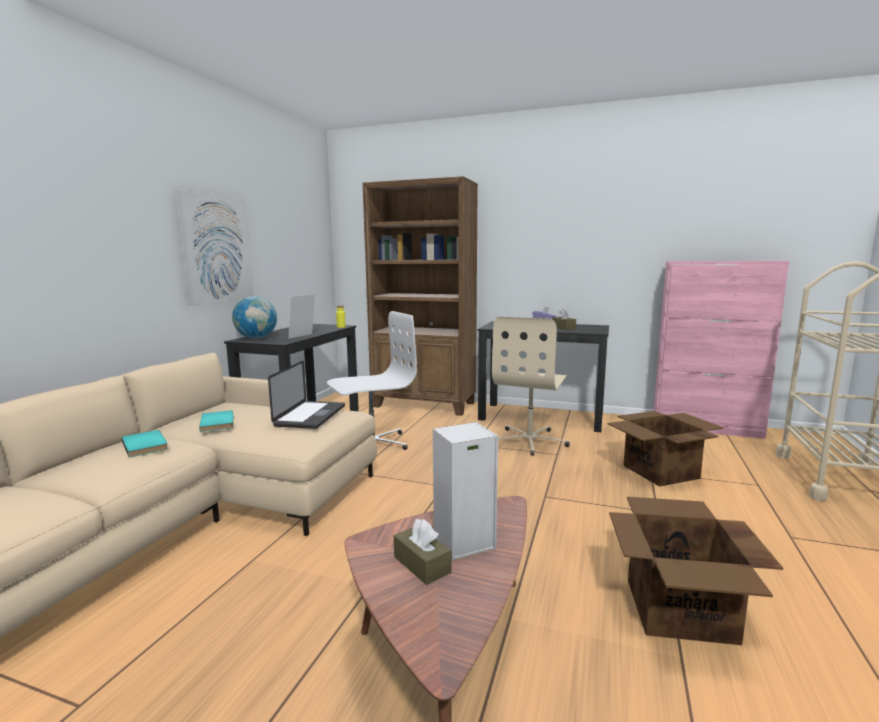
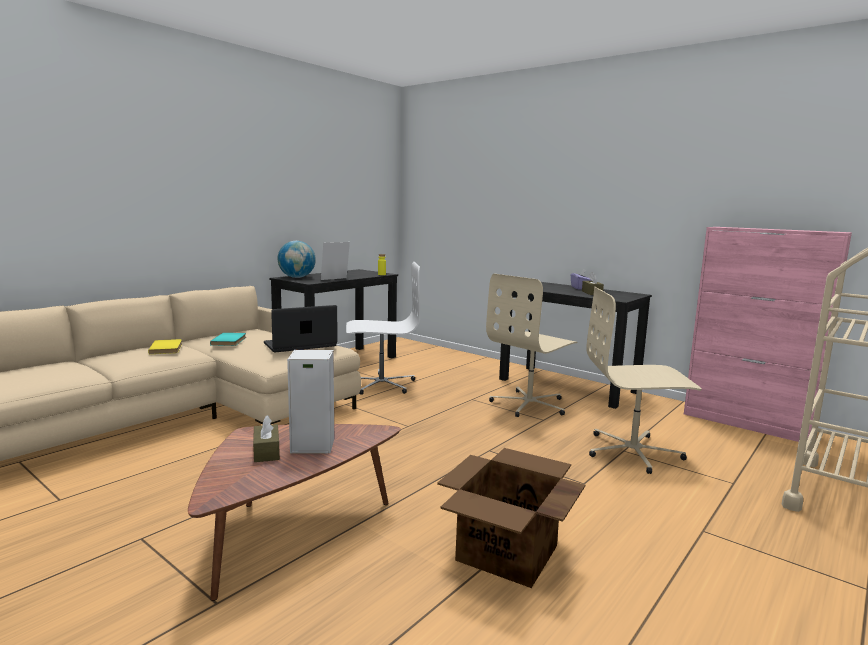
camera: 20 degrees right, 0 degrees up
turquoise book [122,430,168,458] -> yellow book [148,339,182,354]
picture [175,190,254,305] -> none
laptop [268,361,345,429] -> laptop turned 150 degrees counterclockwise [264,305,338,353]
brown bookcase [363,176,478,416] -> none
cardboard box [608,411,724,487] -> beige office chair [586,287,702,474]

